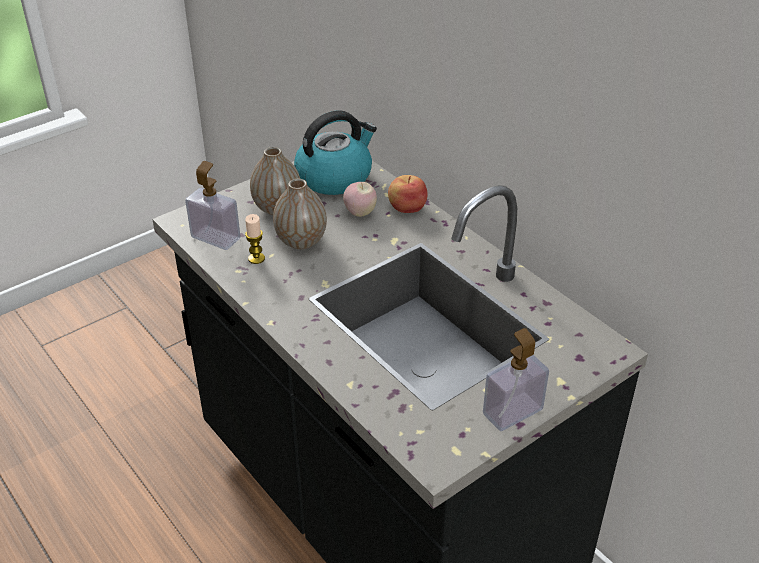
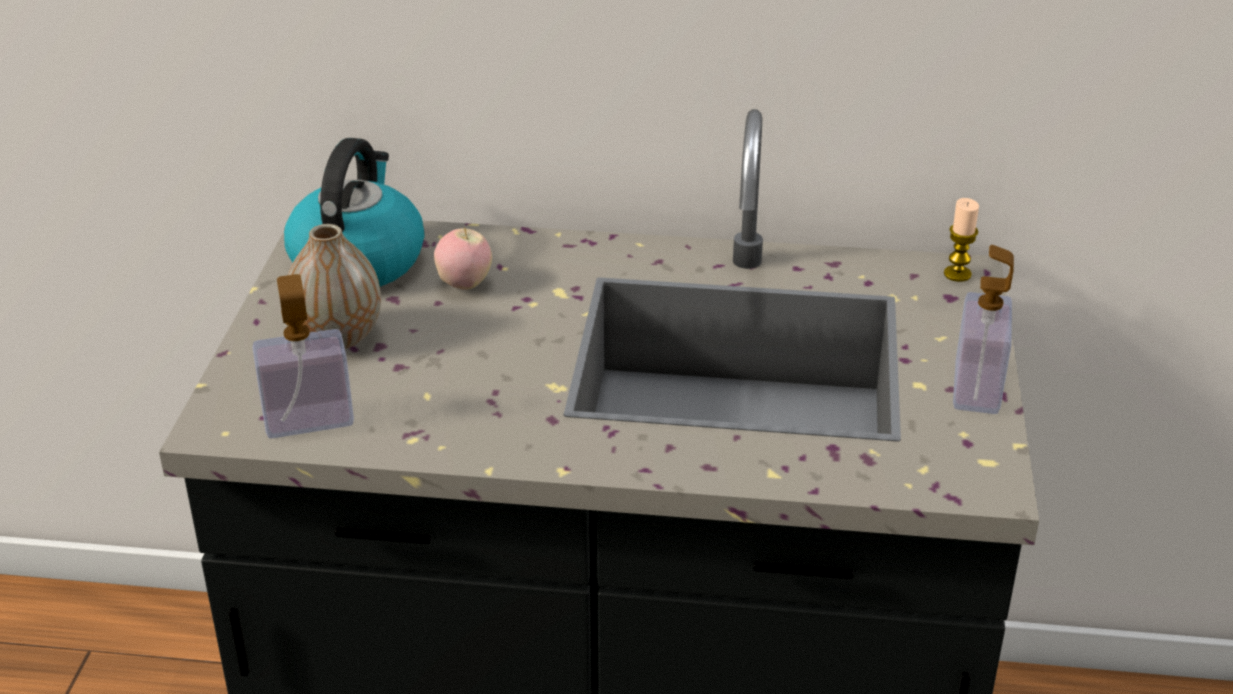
camera: 45 degrees left, 5 degrees down
candle [245,214,265,264] -> candle moved to [944,198,979,282]
vase [273,179,327,249] -> none
apple [388,175,428,213] -> none

